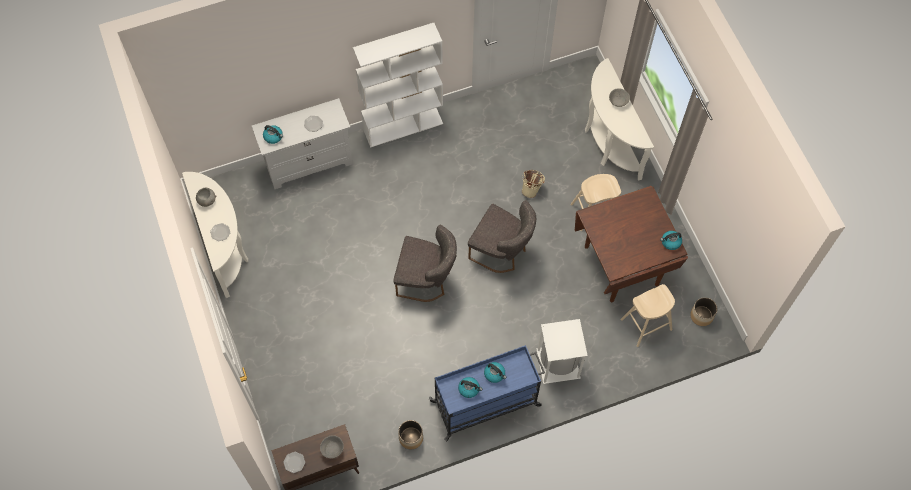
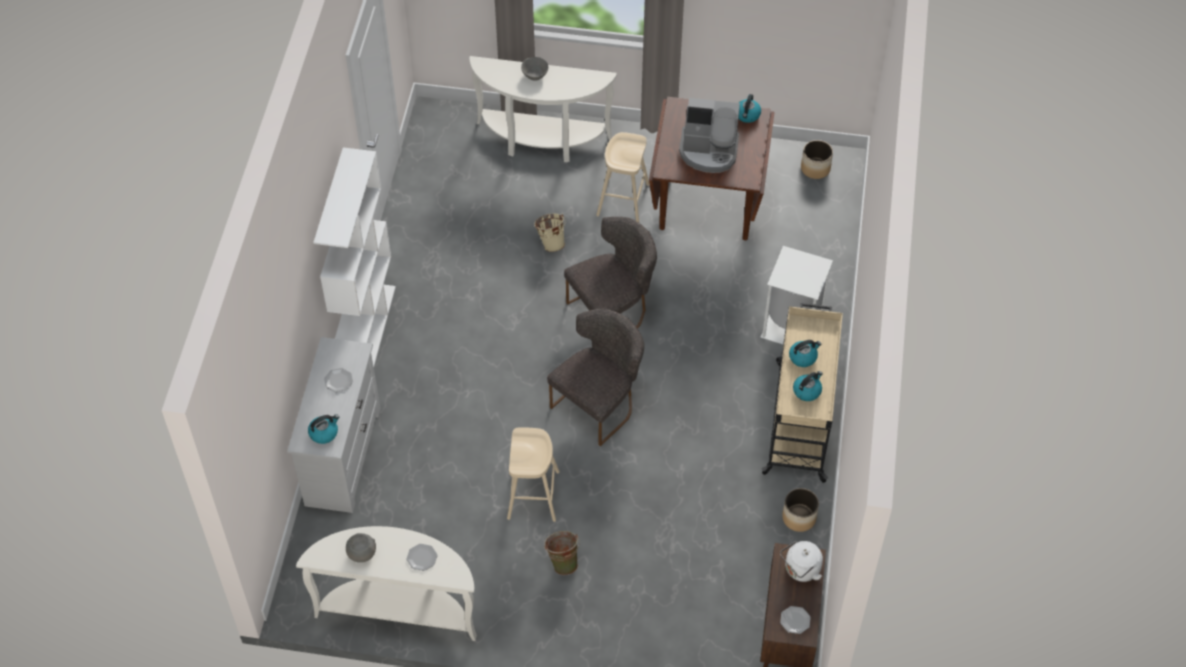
camera: 60 degrees left, 10 degrees down
grey bowl [320,435,344,458] -> white kettle [780,541,823,582]
blue cart [429,345,545,441] -> beige cart [761,303,843,483]
beige stool [621,284,675,347] -> beige stool moved to [507,427,560,522]
none -> green bucket [544,531,580,575]
none -> coffee machine [679,98,740,173]

